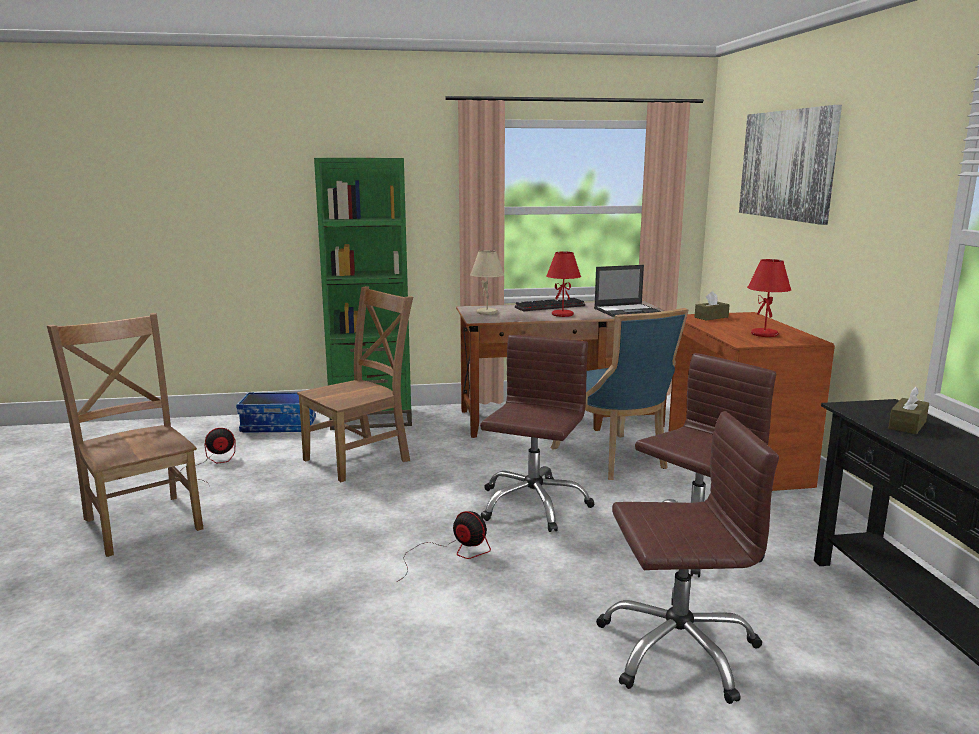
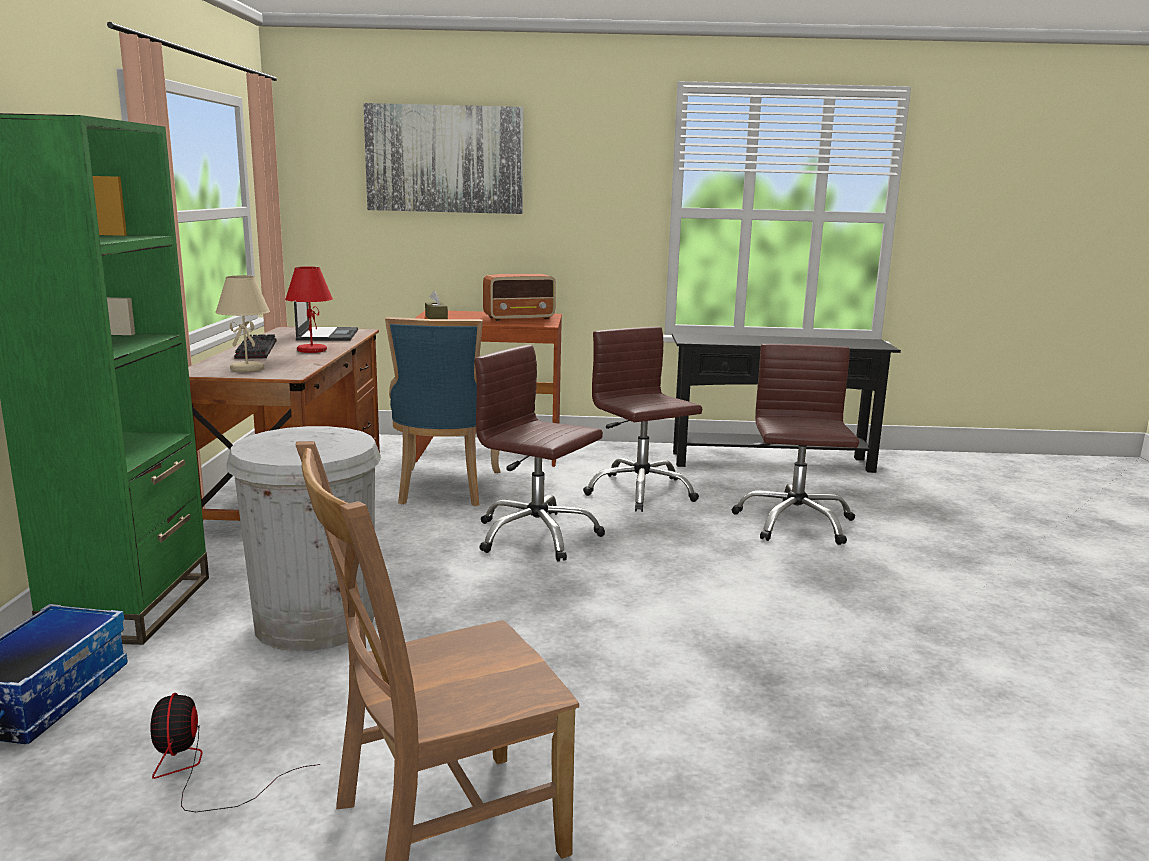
camera: 80 degrees left, 0 degrees up
brown chair [297,286,413,482] -> white trash can [226,426,381,651]
fan [397,511,491,582] -> none
blue chair [551,308,689,480] -> blue chair turned 105 degrees clockwise [385,317,501,506]
red table lamp [747,259,791,337] -> radio [483,274,556,321]
brown tissue box [888,387,929,434] -> none

